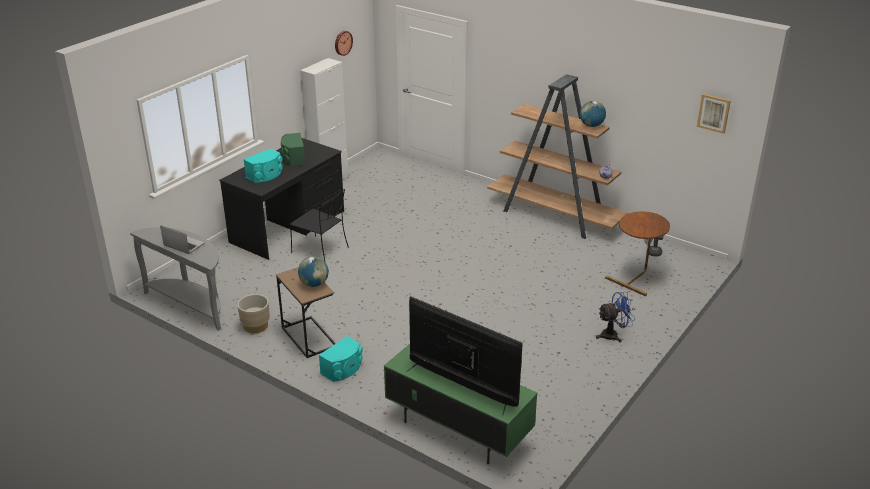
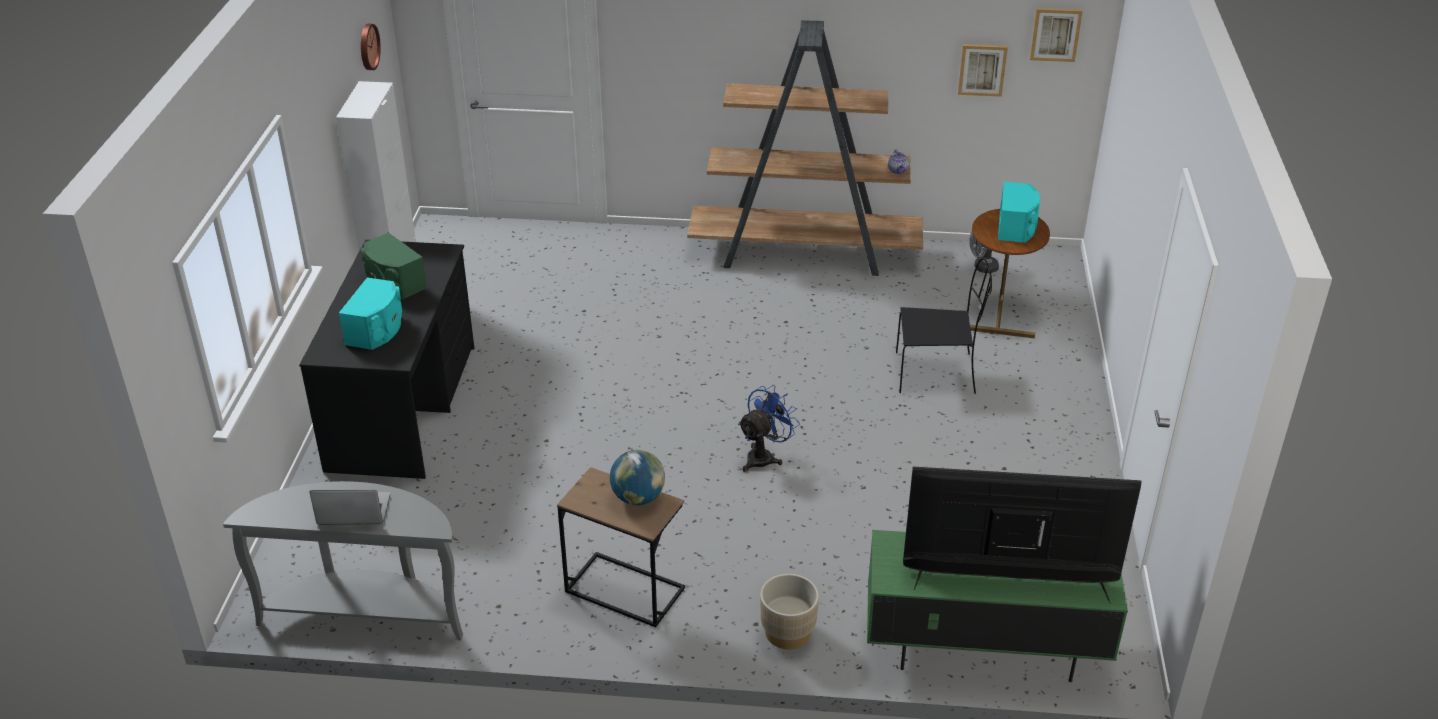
camera: 30 degrees left, 5 degrees up
beige planter [237,294,270,333] -> beige planter moved to [760,574,819,649]
black chair [290,189,349,261] -> black chair moved to [896,258,992,394]
turquoise speaker [319,336,363,382] -> turquoise speaker moved to [998,182,1040,243]
globe [580,101,606,127] -> none
blue fan [596,292,635,342] -> blue fan moved to [738,385,800,472]
none -> picture [958,44,1008,97]

